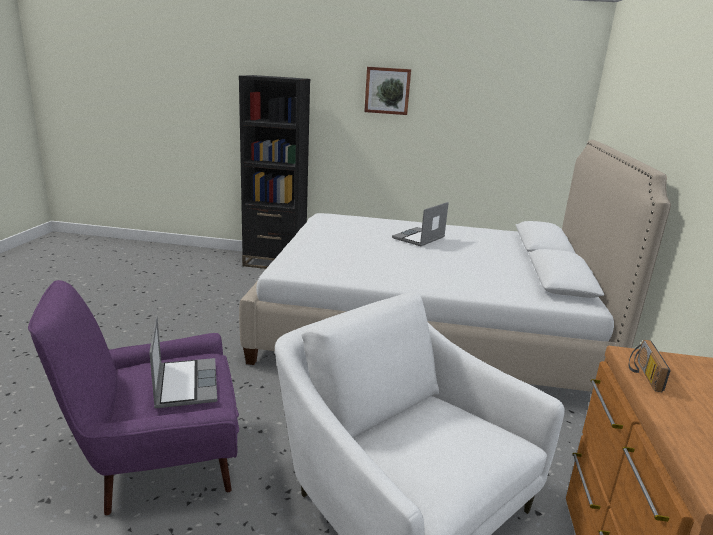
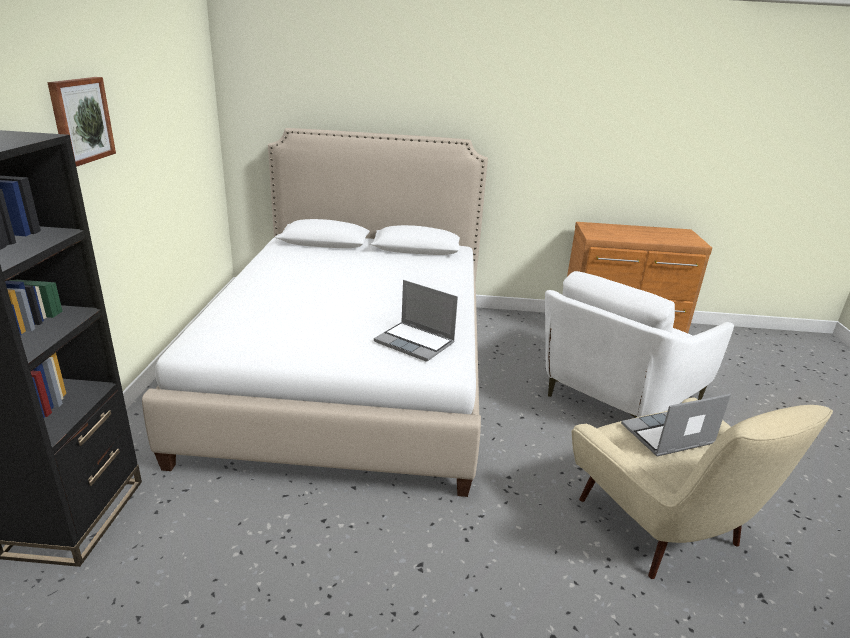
camera: 95 degrees left, 5 degrees up
purple armchair [28,280,239,515] -> beige armchair [572,398,833,579]
laptop [392,202,449,246] -> laptop moved to [374,280,458,362]
radio [628,340,671,392] -> none

